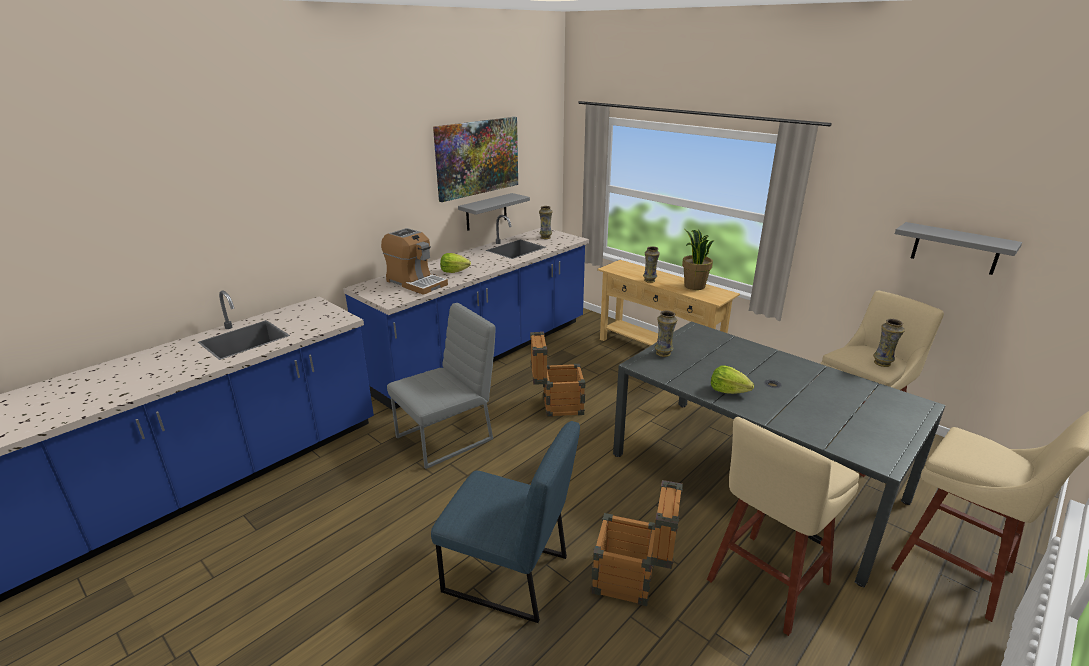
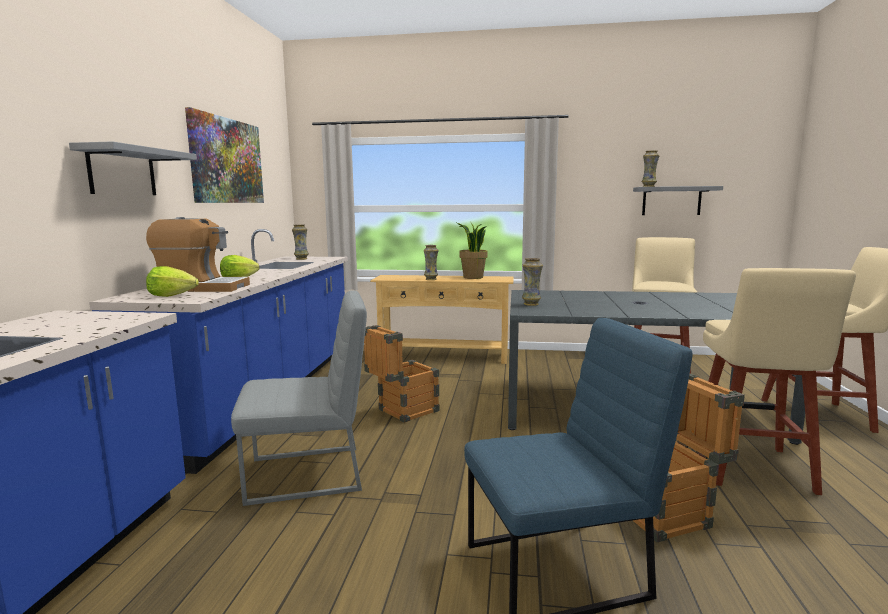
camera: 35 degrees left, 15 degrees down
grey chair [387,303,496,469] -> grey chair turned 60 degrees clockwise [231,290,367,506]
grey shelf [458,193,530,231] -> grey shelf moved to [69,141,197,195]
lettuce [711,365,754,394] -> lettuce moved to [146,266,199,297]
vase [873,319,905,367] -> vase moved to [641,150,659,187]

